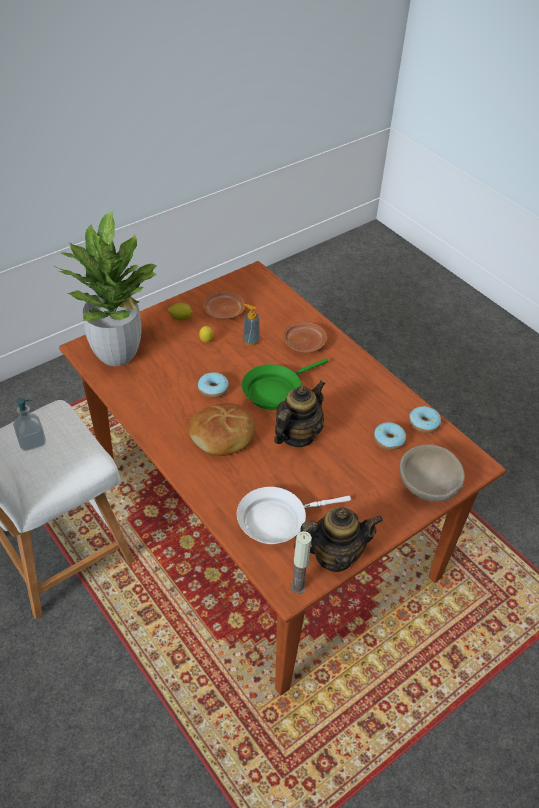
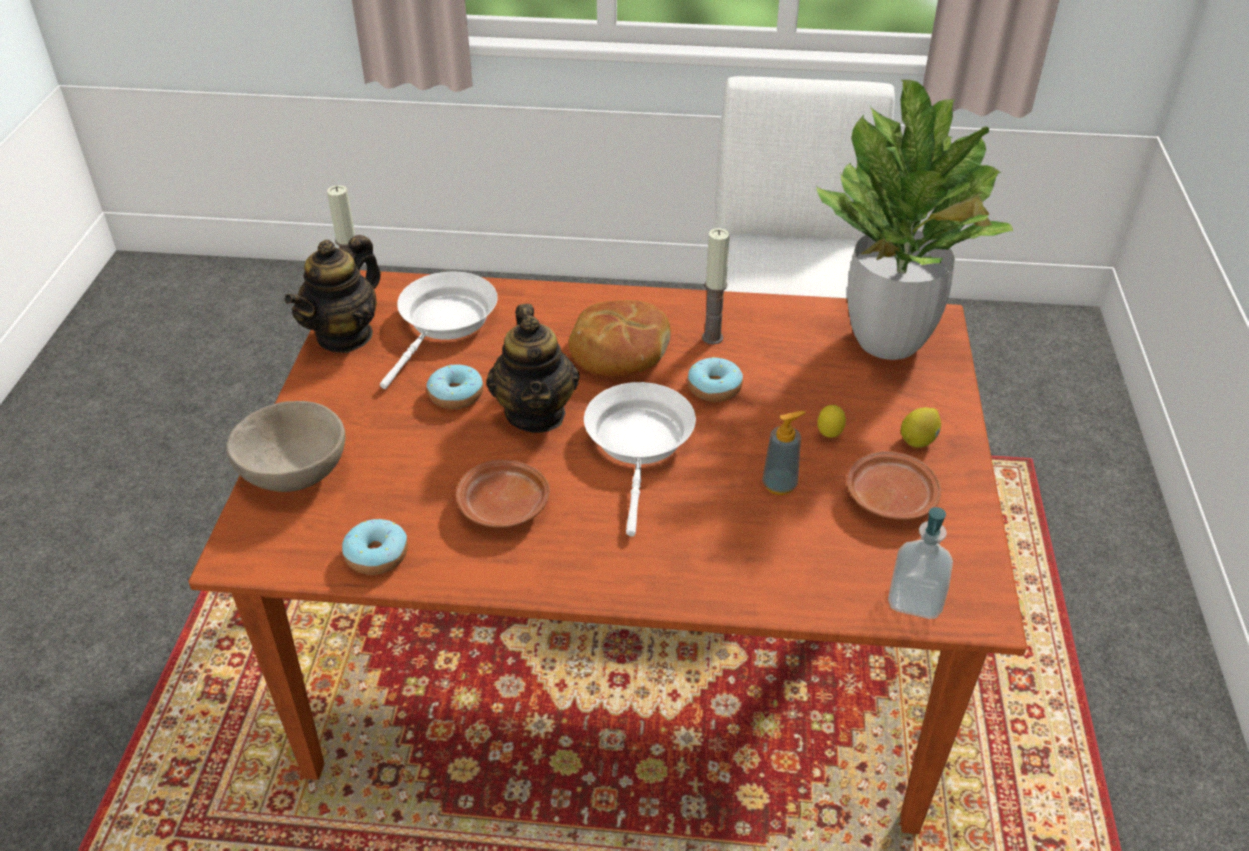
camera: 135 degrees right, 5 degrees down
soap dispenser [13,398,46,451] -> soap dispenser moved to [888,507,953,619]
green frying pan [242,358,328,410] -> white frying pan [584,382,696,536]
brown plate [283,322,327,353] -> brown plate moved to [456,460,550,528]
donut [374,422,406,451] -> donut moved to [427,365,483,409]
none -> candle [702,228,730,345]

